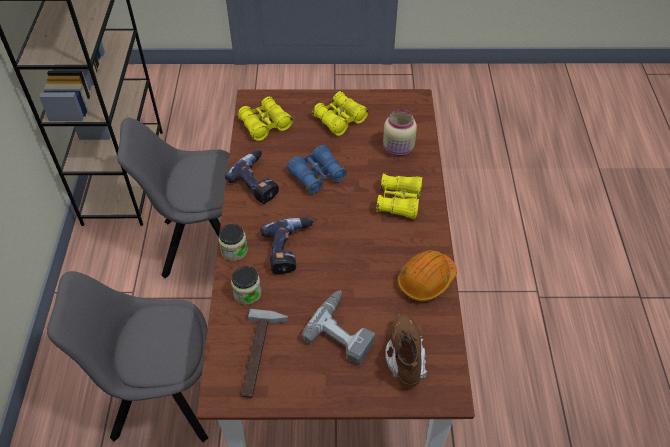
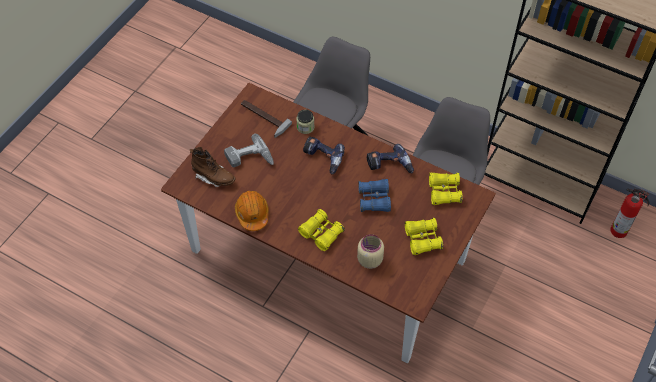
camera: 120 degrees right, 5 degrees up
jar [218,224,248,261] -> none
none -> fire extinguisher [610,188,650,238]

